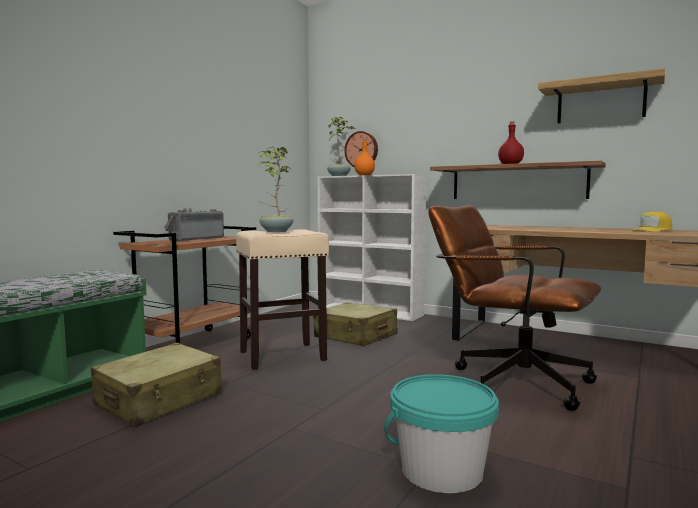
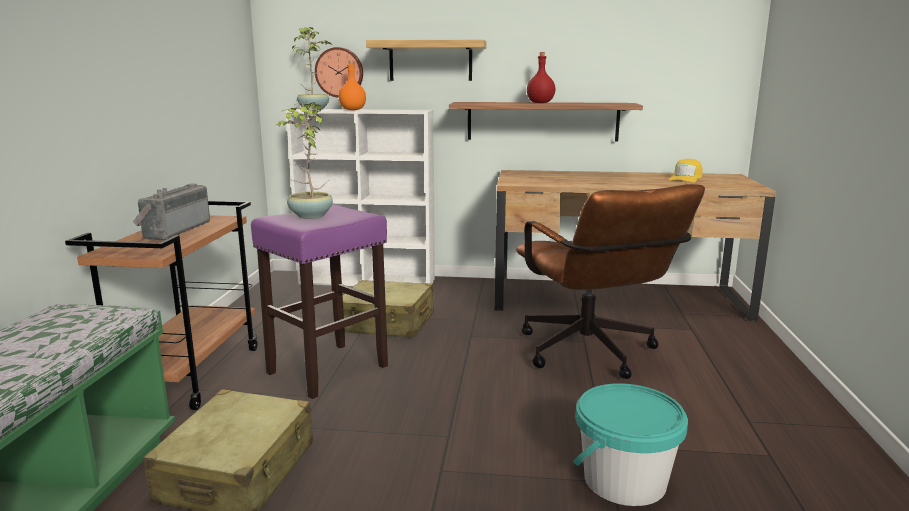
camera: 25 degrees left, 10 degrees up
beige stool [236,229,329,370] -> purple stool [251,204,388,399]
brown office chair [428,205,601,411] -> brown office chair turned 120 degrees counterclockwise [516,184,705,379]
shelf [538,68,665,123] -> shelf moved to [366,40,487,81]

